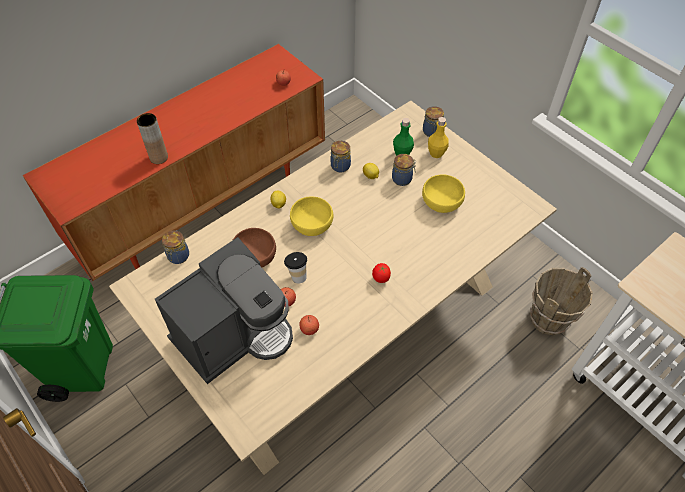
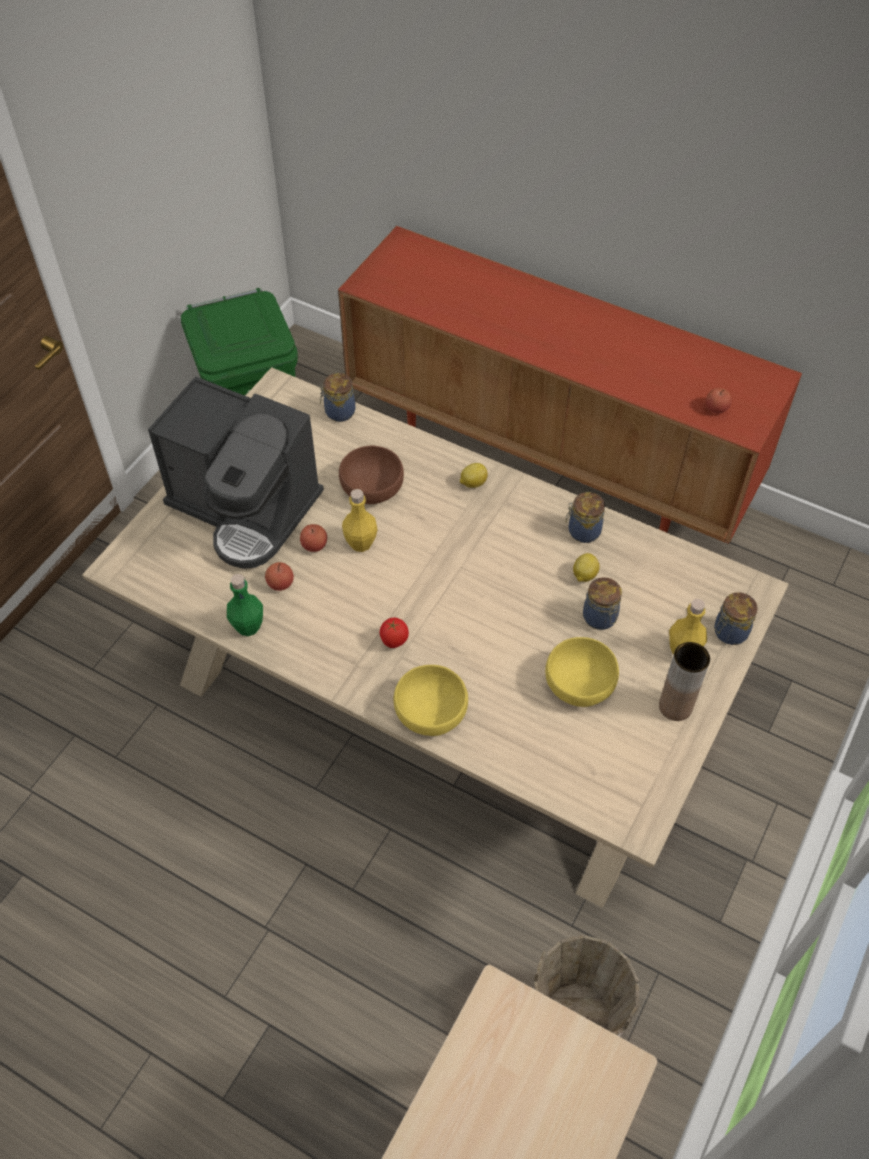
camera: 70 degrees right, 0 degrees up
brown vase [137,113,168,164] -> brown vase moved to [659,642,710,721]
cup [284,252,307,283] -> yellow bottle [342,489,378,552]
yellow bowl [290,197,334,236] -> yellow bowl moved to [394,665,468,736]
green bottle [393,118,414,156] -> green bottle moved to [227,574,263,636]

